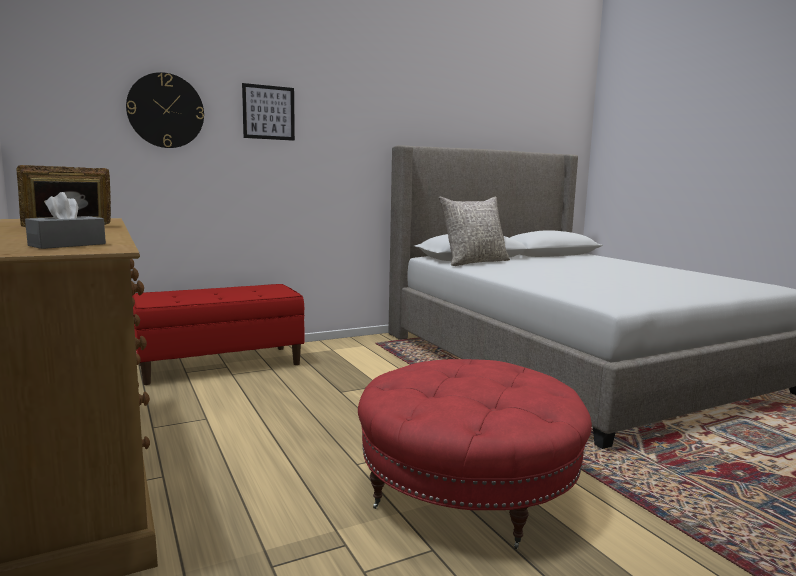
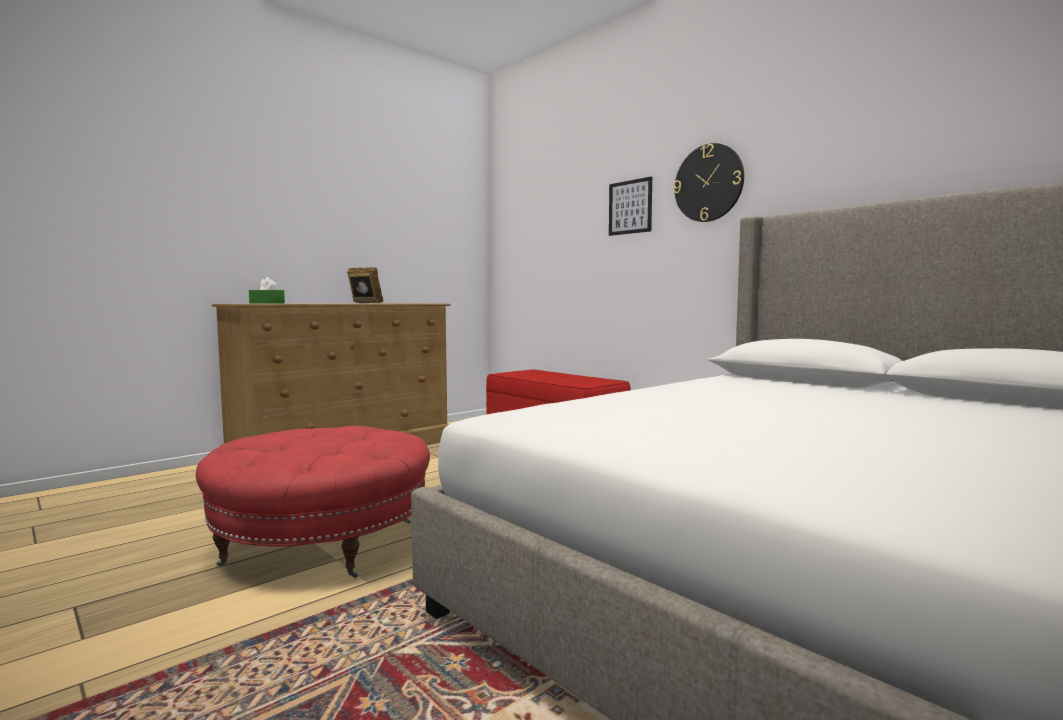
camera: 75 degrees right, 5 degrees down
grey tissue box [25,192,106,249] -> green tissue box [249,277,285,304]
wall clock [126,72,204,148] -> wall clock moved to [674,143,744,222]
grey pillow [439,196,510,266] -> none

